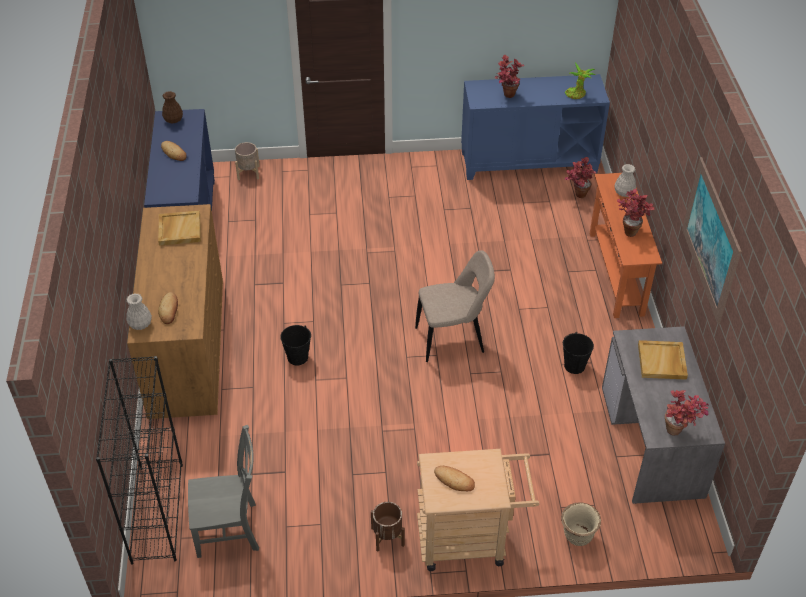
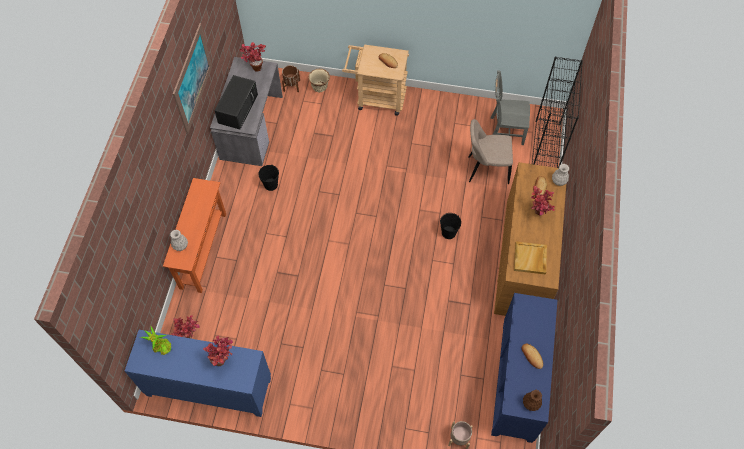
camera: 165 degrees left, 15 degrees up
brown planter [371,502,405,551] -> brown planter moved to [282,65,300,92]
beige chair [415,250,495,362] -> beige chair moved to [468,119,513,184]
potted plant [617,189,655,237] -> potted plant moved to [531,186,555,216]
beige tray [638,340,688,380] -> black microwave [214,75,258,129]

